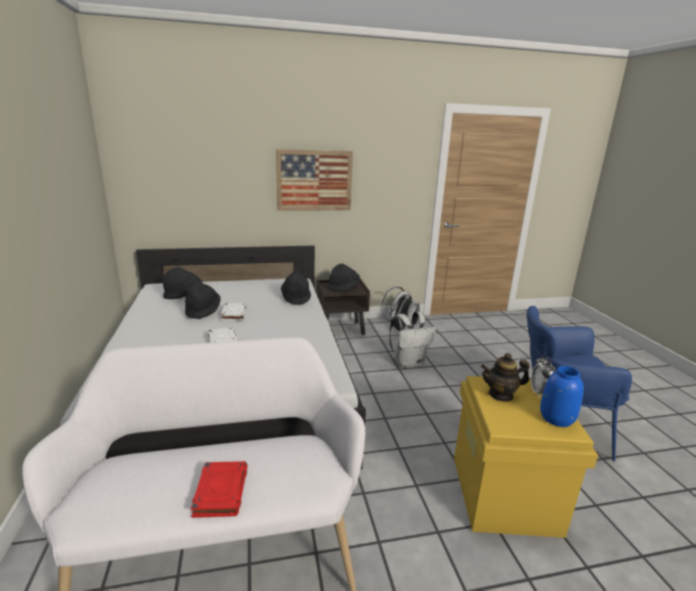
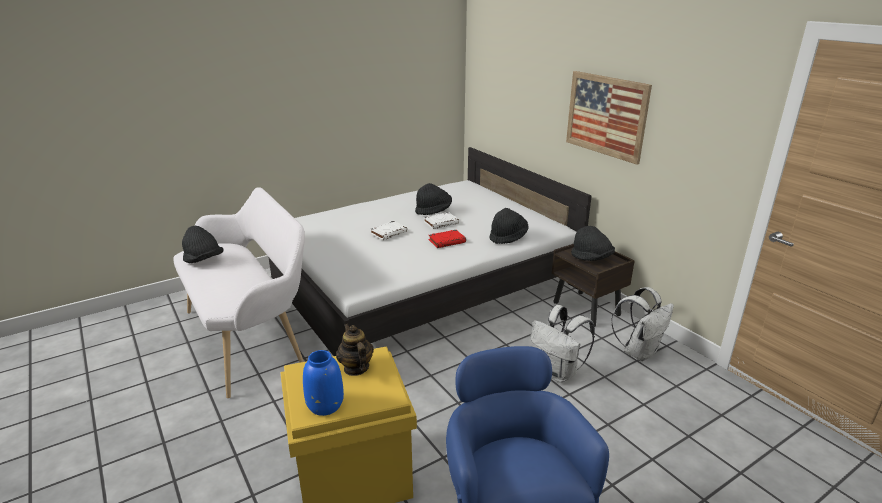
camera: 70 degrees right, 5 degrees up
black hat [163,267,202,299] -> black hat moved to [182,226,224,263]
red book [190,461,248,518] -> red book moved to [428,230,466,248]
alarm clock [531,355,556,398] -> none

